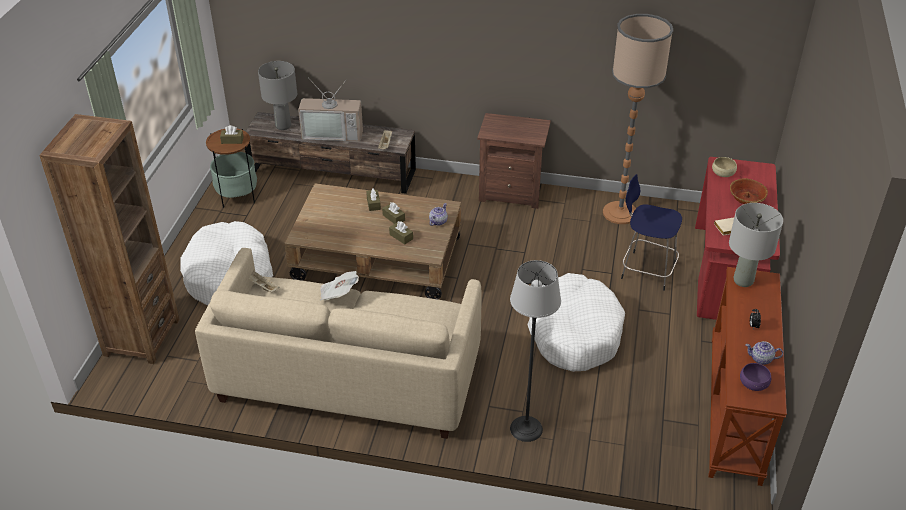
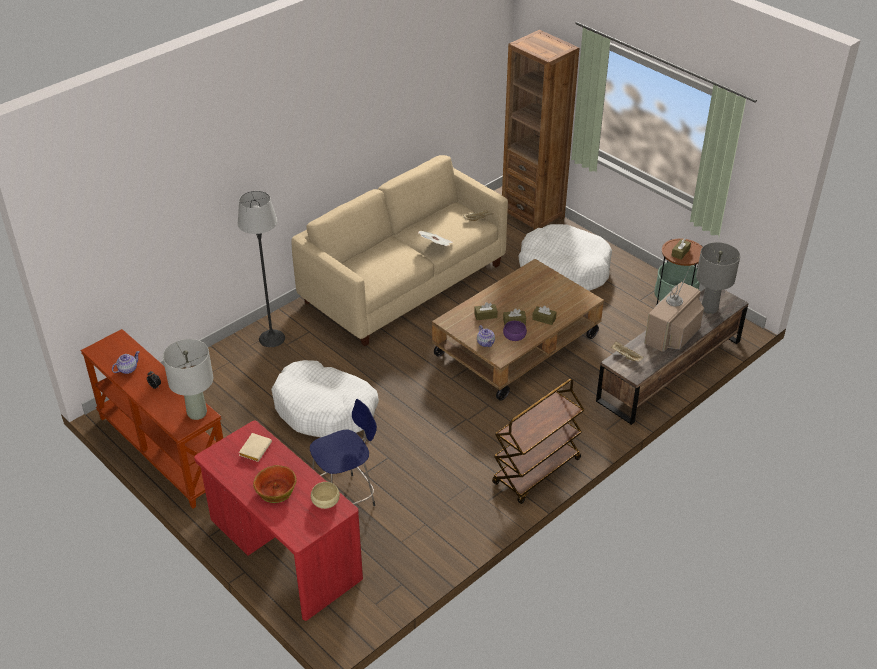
camera: 125 degrees right, 0 degrees up
brown nightstand [477,113,551,209] -> brown cart [492,379,584,504]
floor lamp [603,14,673,224] -> none
purple bowl [740,363,771,391] -> purple bowl moved to [503,321,527,341]

